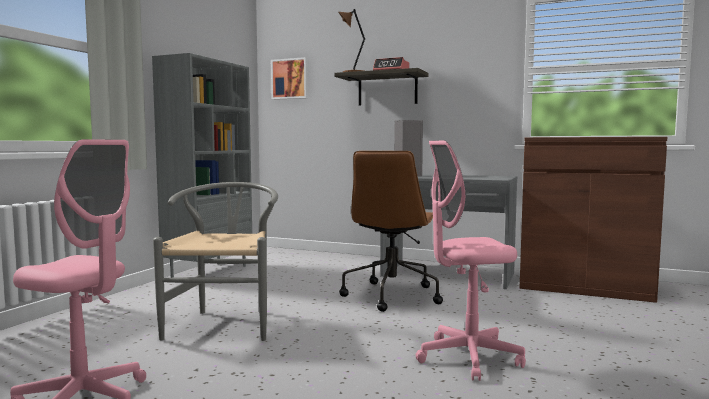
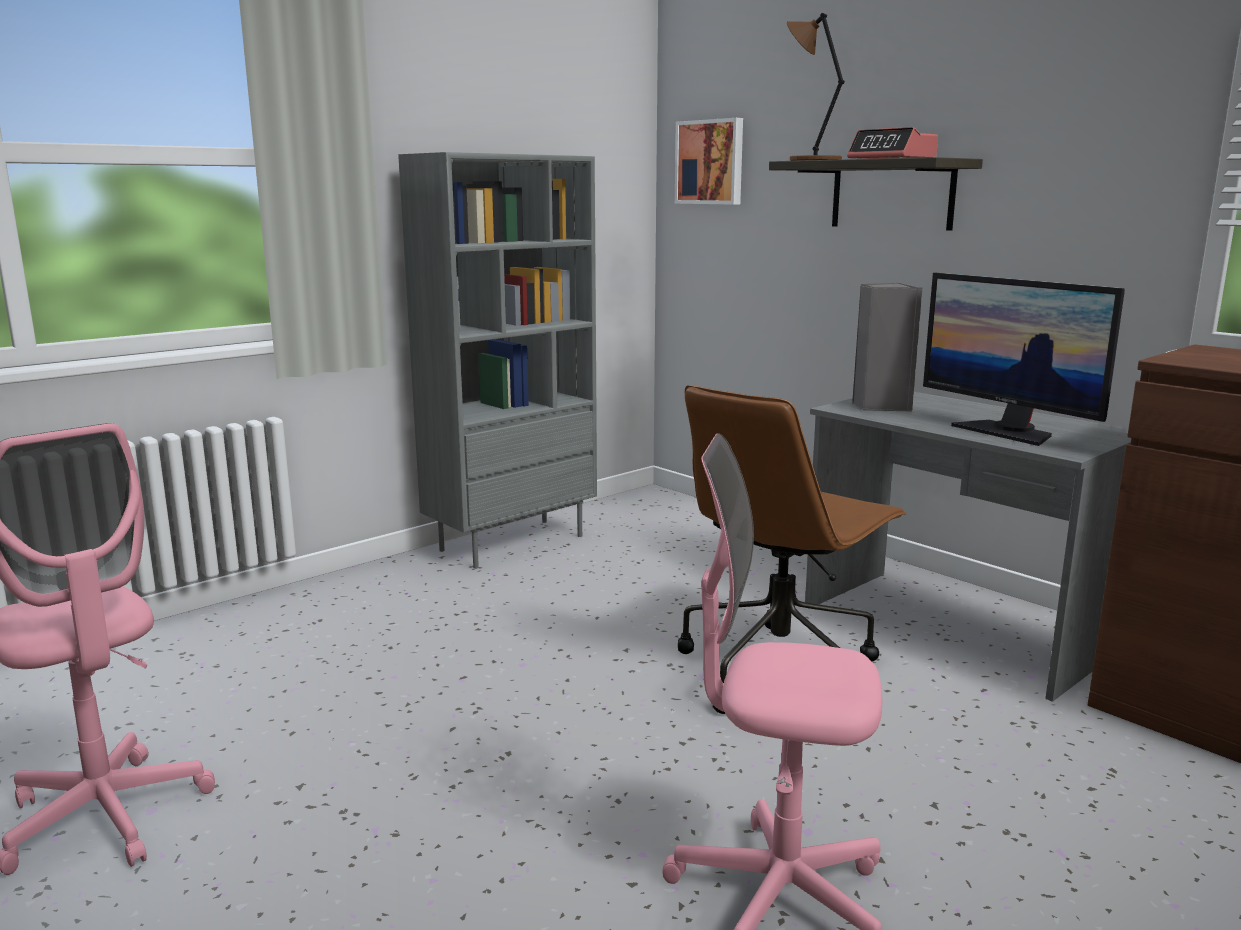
camera: 25 degrees right, 10 degrees up
grey chair [153,182,278,341] -> none
none -> monitor [923,273,1125,446]

